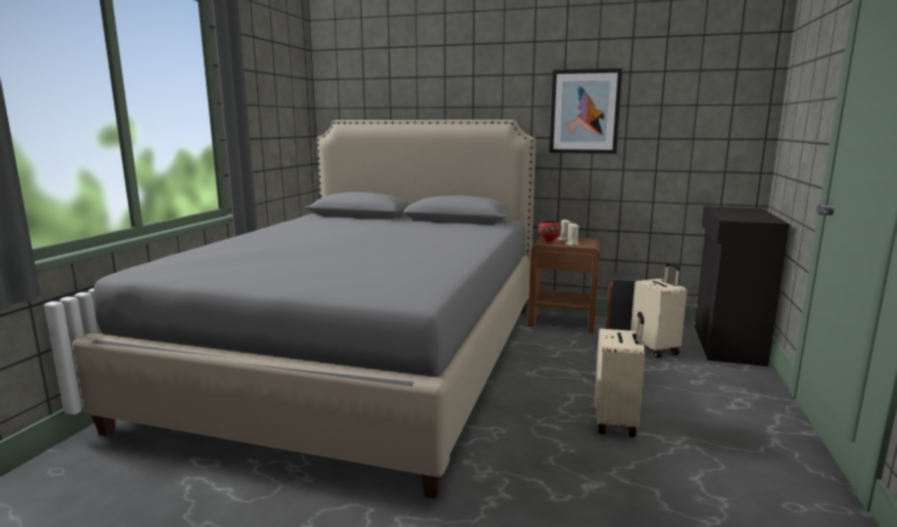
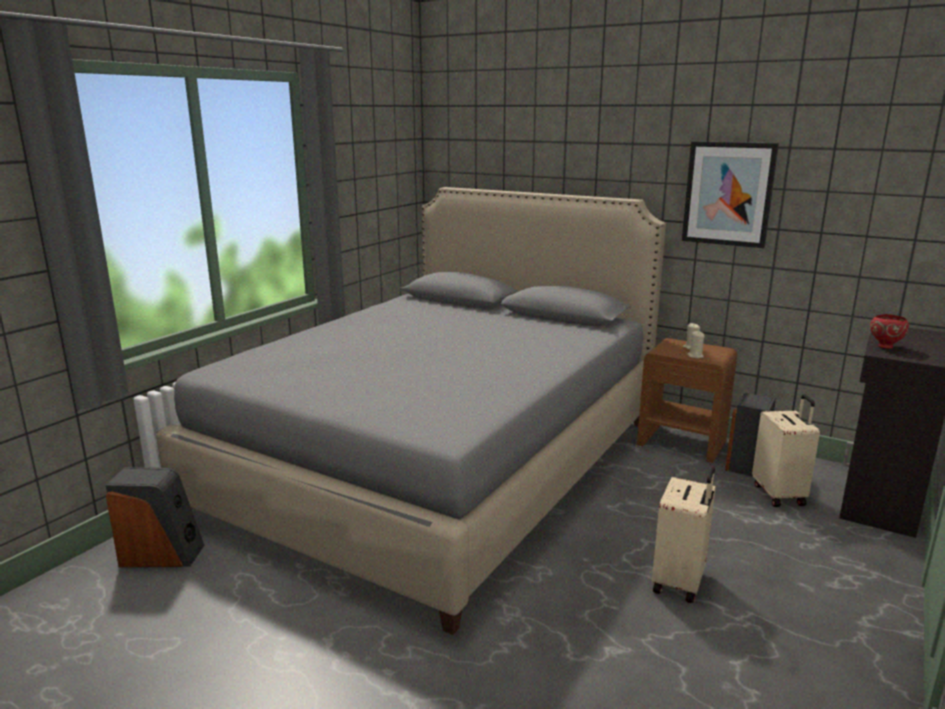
camera: 15 degrees right, 5 degrees up
red bowl [538,221,561,244] -> red bowl moved to [870,314,909,349]
none -> speaker [106,467,204,567]

